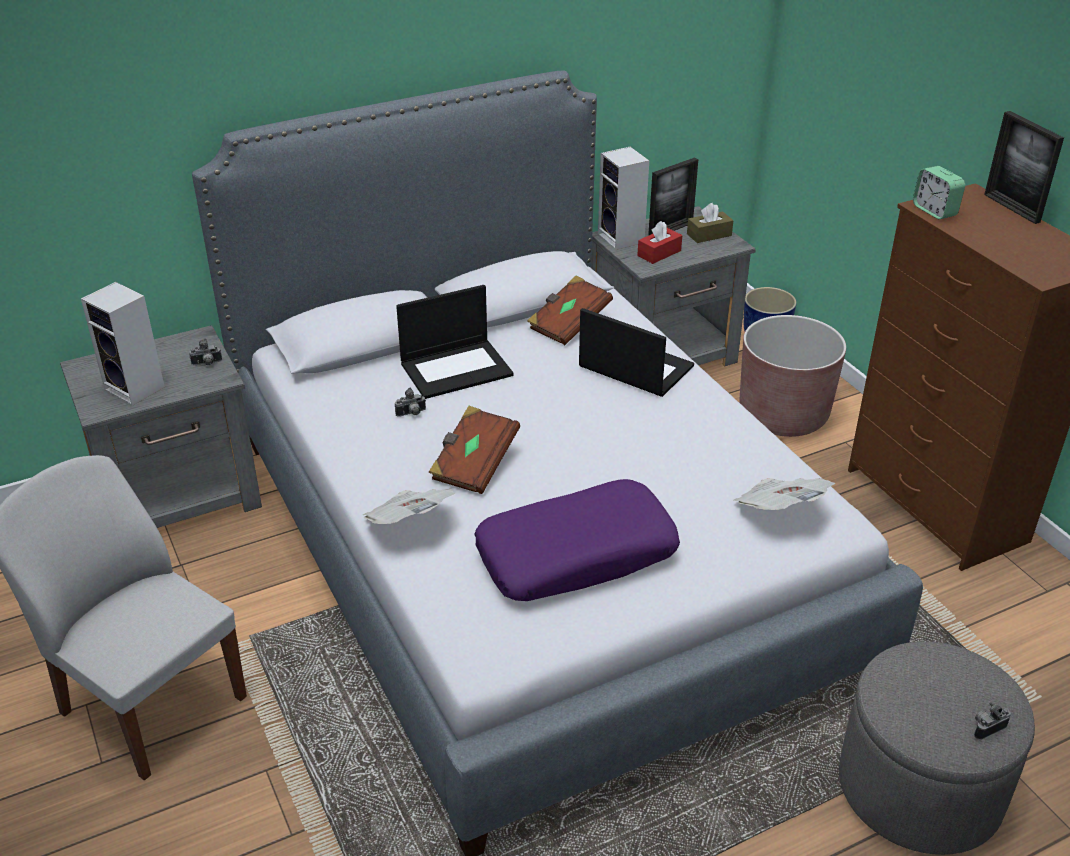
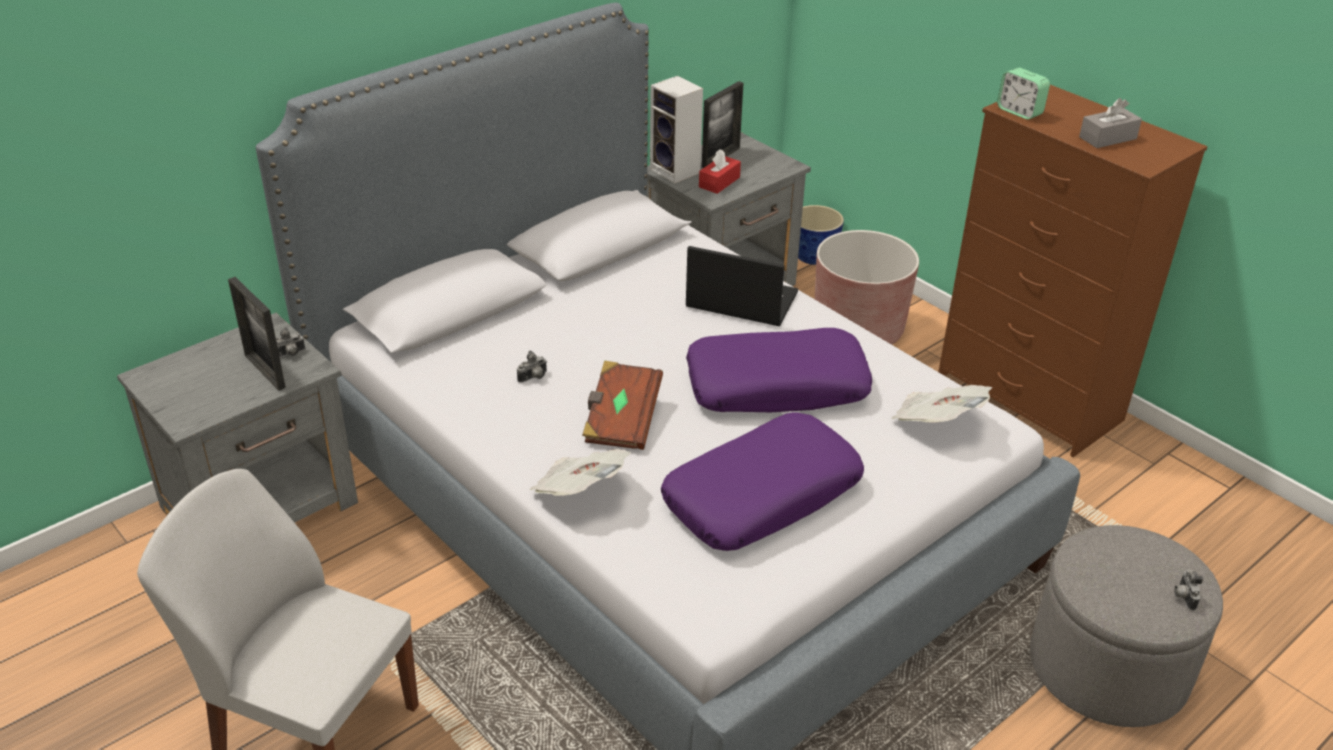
camera: 15 degrees left, 0 degrees up
speaker [81,282,165,406] -> none
laptop [396,285,514,399] -> none
brown book [527,276,613,345] -> none
brown tissue box [687,203,734,243] -> none
camera [974,702,1011,740] -> camera turned 45 degrees counterclockwise [1174,569,1203,611]
picture frame [984,111,1064,224] -> picture frame moved to [228,277,286,391]
none -> purple pillow [686,328,872,412]
none -> grey tissue box [1079,98,1142,148]

